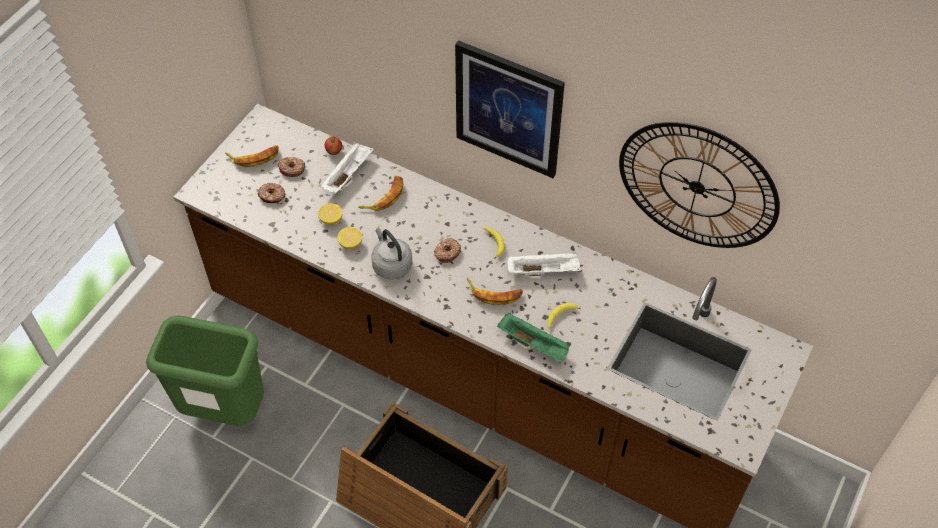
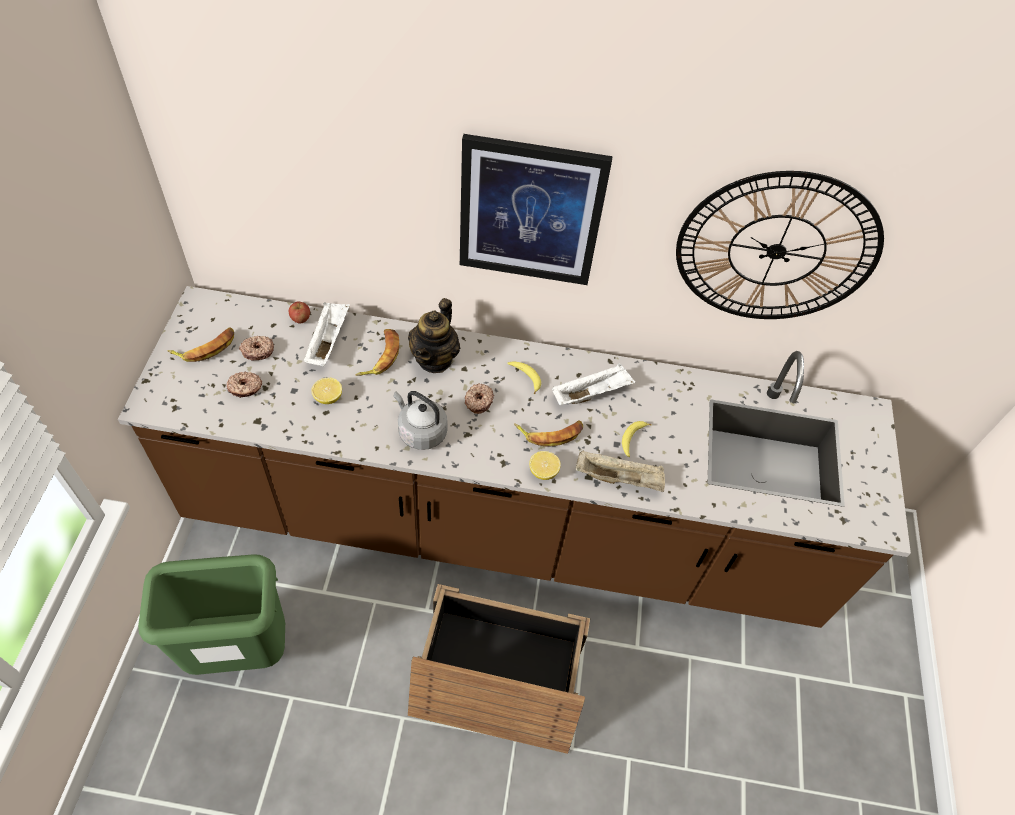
camera: 25 degrees left, 0 degrees up
lemon [337,227,363,249] -> lemon moved to [529,451,560,480]
green tray [497,313,570,363] -> beige tray [576,450,665,492]
none -> teapot [408,298,460,373]

